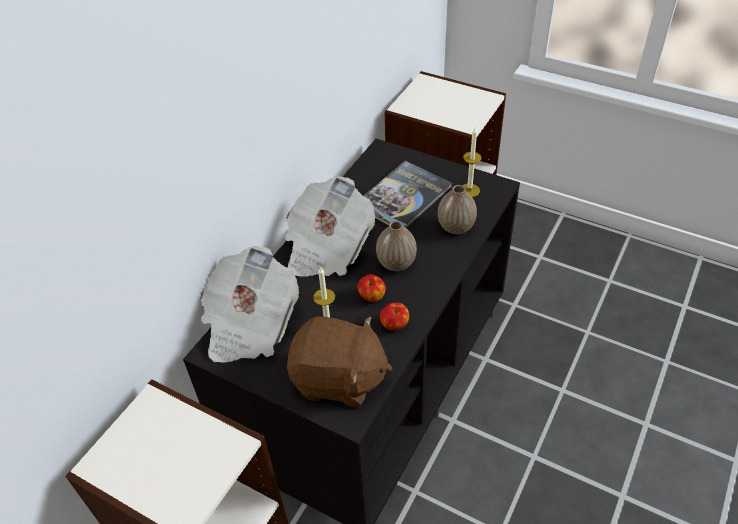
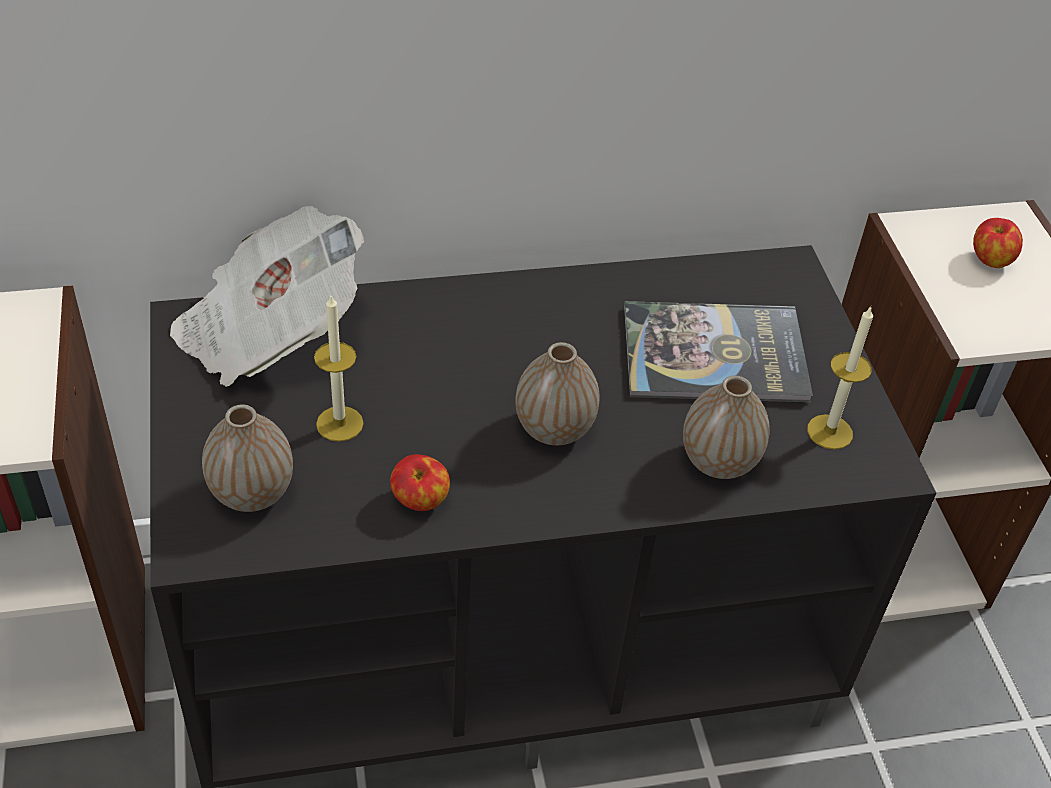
camera: 45 degrees right, 0 degrees up
newspaper [285,176,375,277] -> none
brown plush toy [287,316,392,407] -> vase [202,404,293,512]
apple [358,274,386,302] -> apple moved to [973,218,1023,268]

